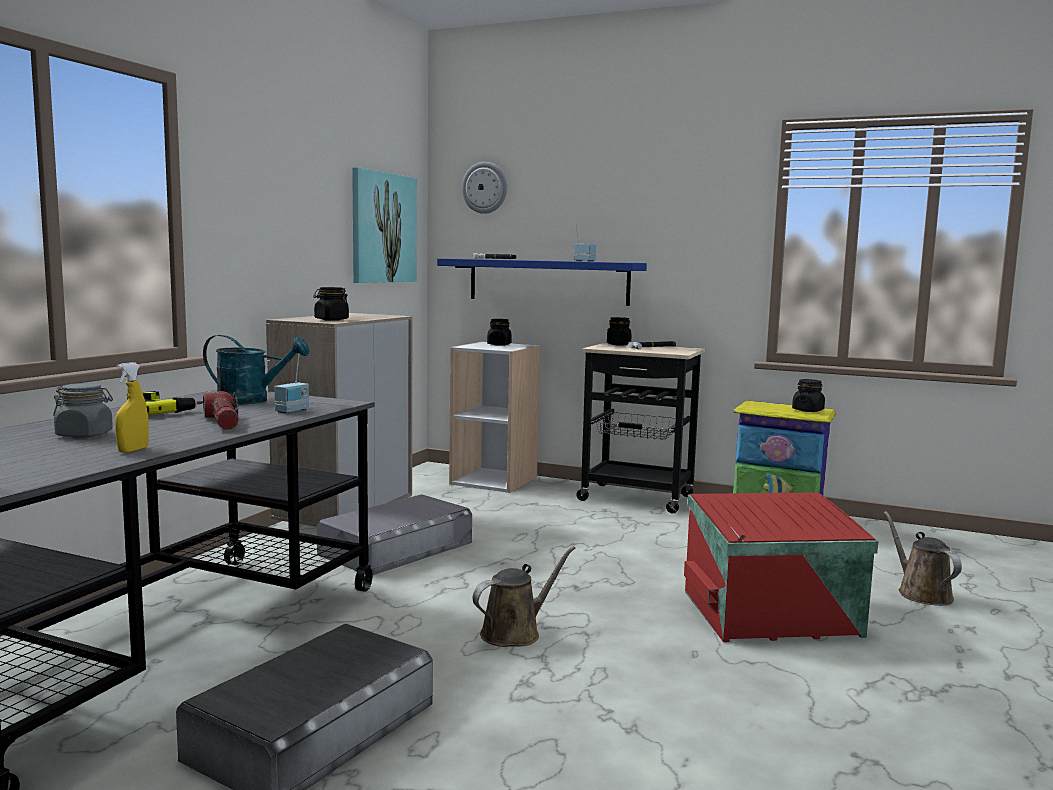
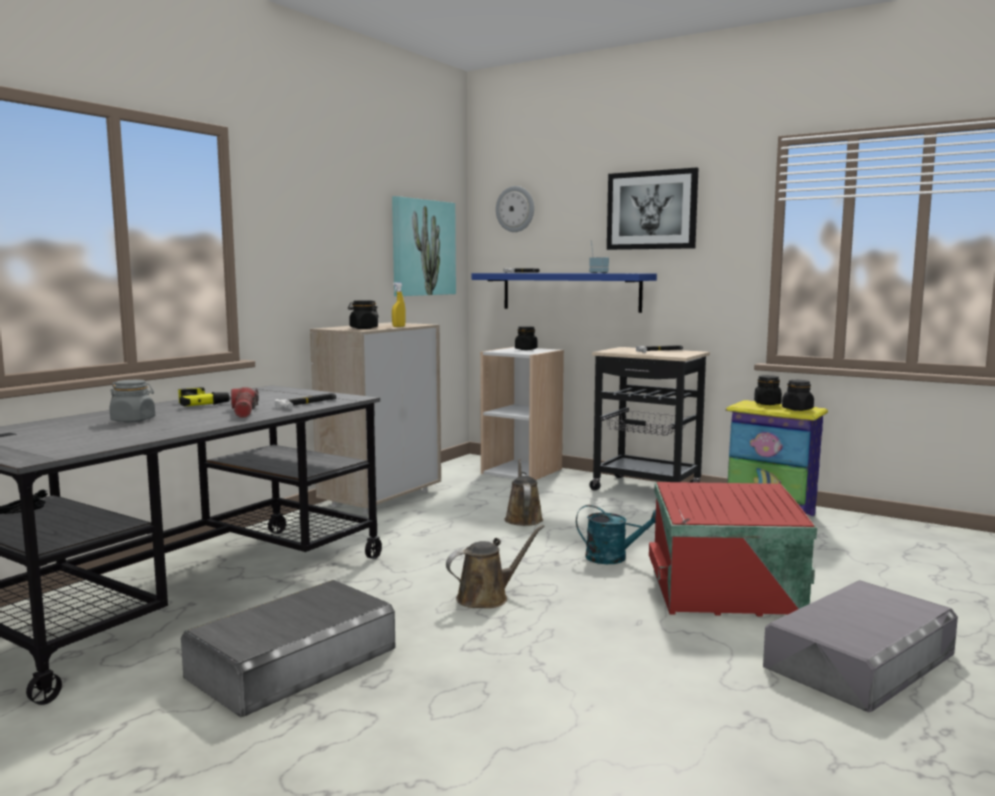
camera: 10 degrees right, 0 degrees up
yellow spray bottle [115,362,149,453] -> yellow spray bottle moved to [392,282,406,327]
turquoise watering can [203,335,309,404] -> turquoise watering can moved to [576,505,656,564]
radio [274,353,309,414] -> hammer [275,393,336,410]
grey storage box [317,494,472,575] -> grey storage box moved to [763,580,958,712]
black jar [607,317,631,346] -> black jar moved to [754,375,782,405]
brown watering can [884,511,962,606] -> brown watering can moved to [505,459,543,526]
none -> picture [607,167,698,250]

